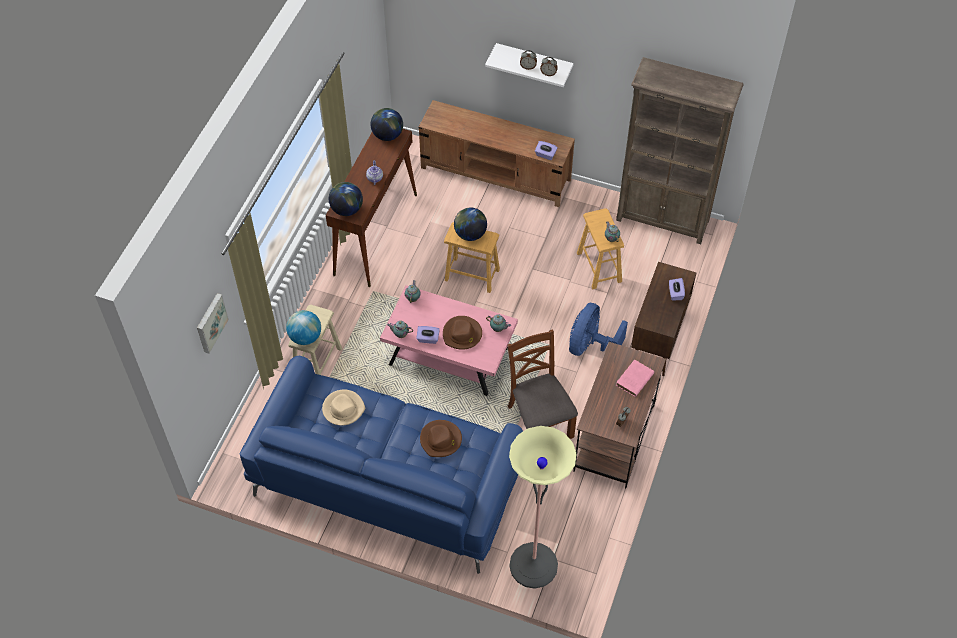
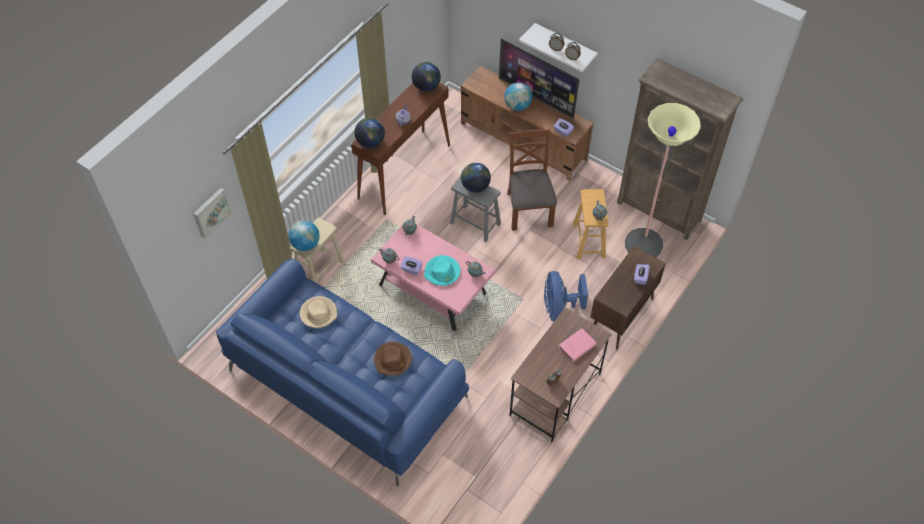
camera: 15 degrees right, 0 degrees up
brown hat [443,316,482,350] -> turquoise hat [424,255,460,286]
brown stool [444,222,500,293] -> grey stool [450,176,501,242]
brown chair [507,330,578,439] -> brown chair moved to [507,129,557,231]
floor lamp [509,426,577,589] -> floor lamp moved to [625,103,701,258]
blue fan [569,303,628,356] -> blue fan turned 45 degrees counterclockwise [544,271,588,321]
none -> television [499,38,580,119]
none -> globe [504,82,532,111]

